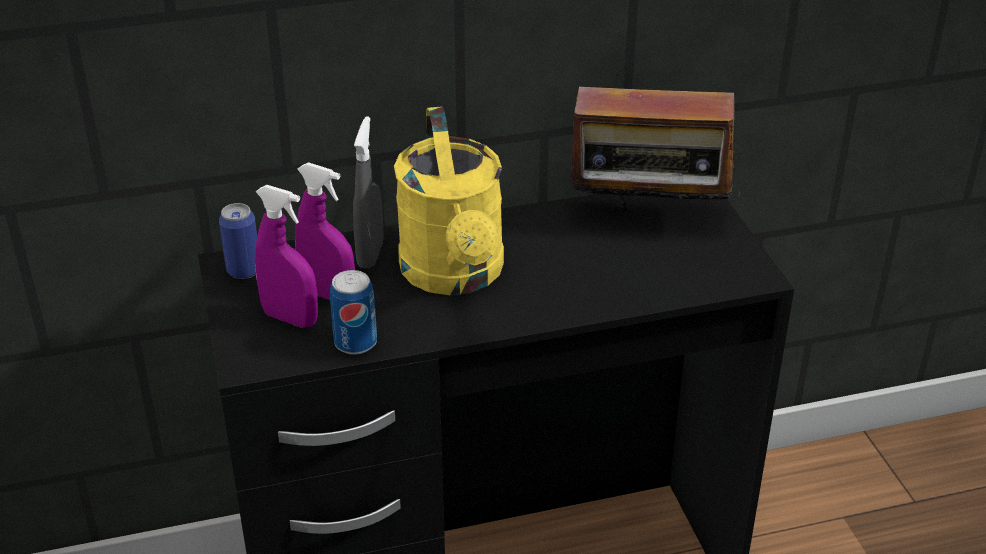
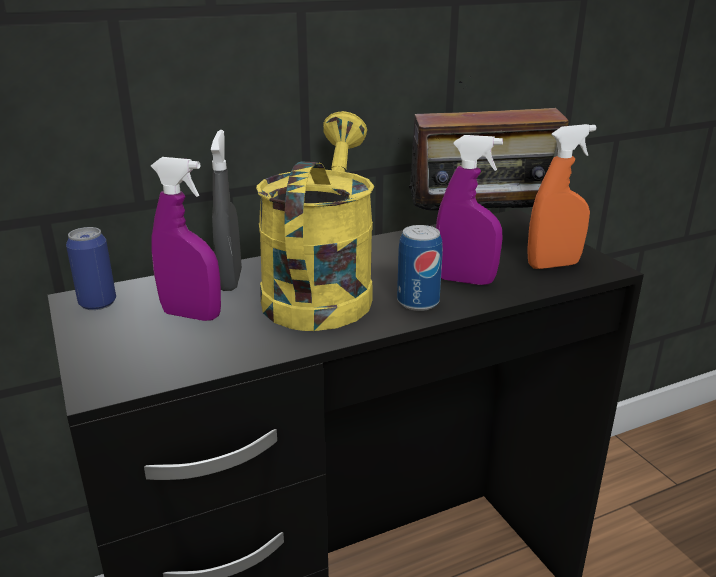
camera: 10 degrees left, 10 degrees down
purple spray bottle [255,185,318,328] -> purple spray bottle moved to [436,135,503,285]
can [330,270,377,355] -> can moved to [397,225,443,311]
yellow watering can [394,106,504,295] -> yellow watering can turned 150 degrees counterclockwise [256,111,374,331]
none -> orange spray bottle [527,124,596,269]

